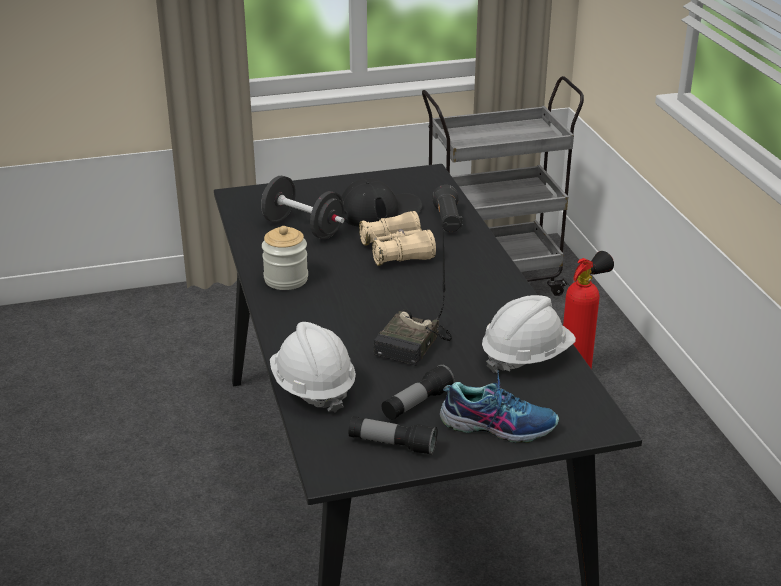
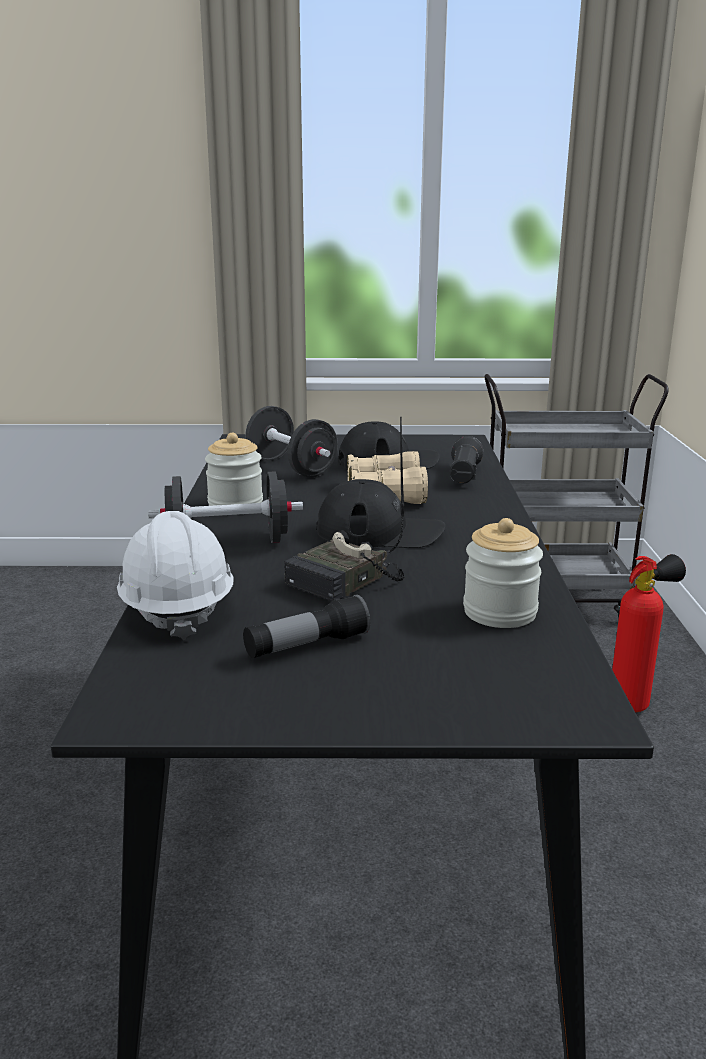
camera: 15 degrees right, 10 degrees down
flashlight [348,416,438,455] -> none
shoe [440,371,559,443] -> none
white hard hat [482,295,576,373] -> jar [463,518,543,628]
none -> black dumbbell [148,471,303,543]
none -> black cap [316,479,445,548]

